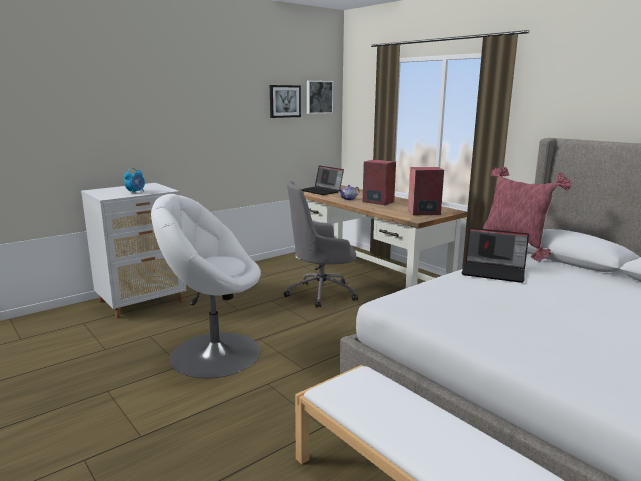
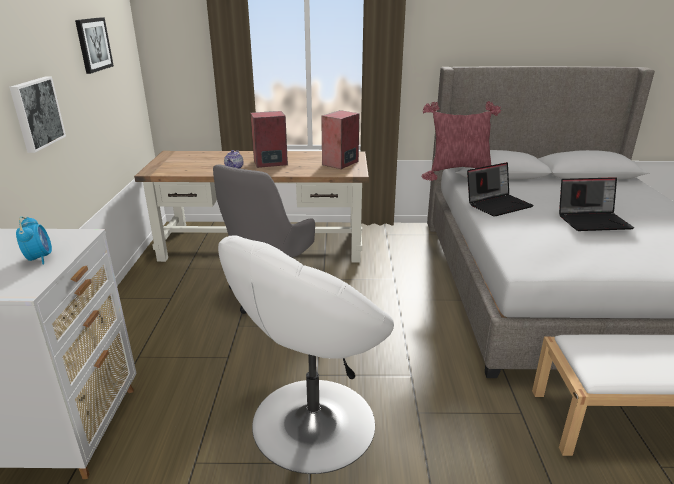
camera: 50 degrees left, 10 degrees up
laptop [301,165,344,195] -> laptop moved to [559,177,634,231]
picture [307,81,333,114] -> picture moved to [9,77,66,153]

